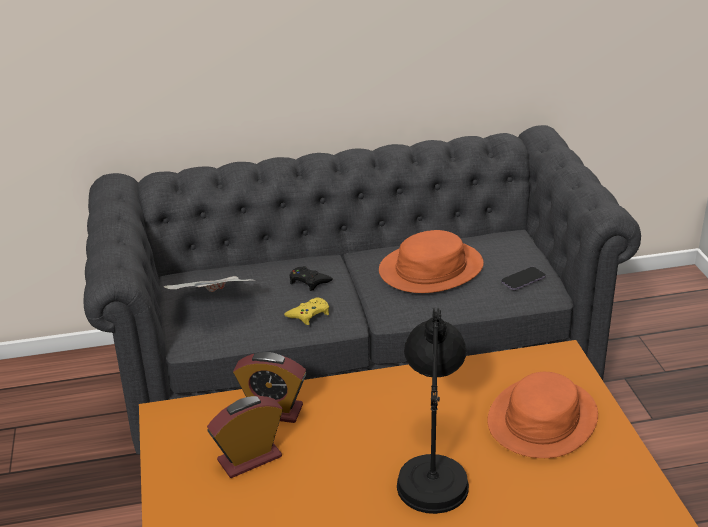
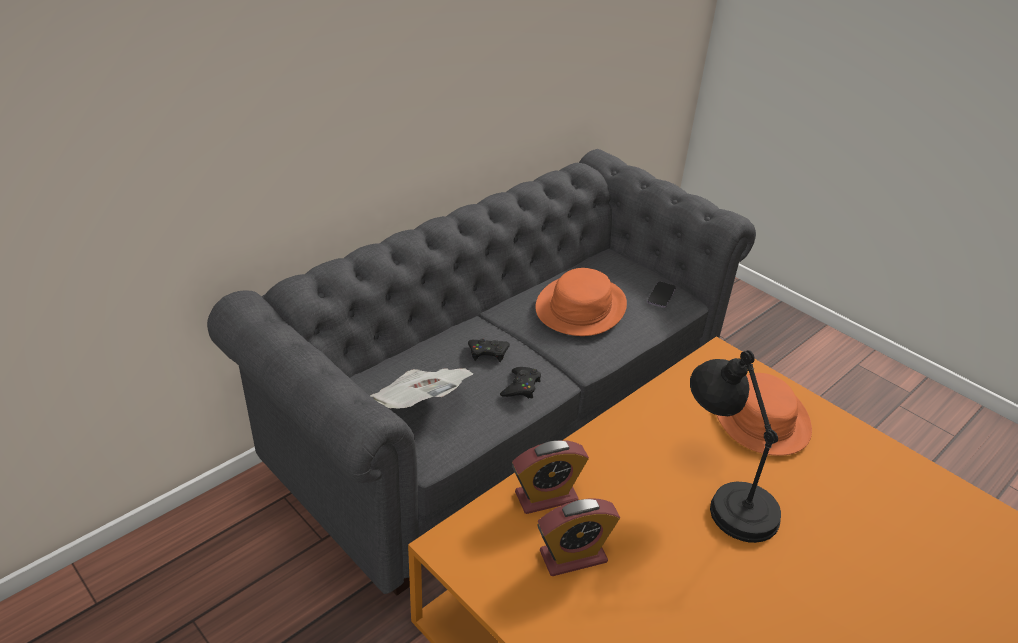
camera: 35 degrees left, 5 degrees up
alarm clock [207,396,283,478] -> alarm clock turned 135 degrees counterclockwise [537,499,620,576]
yellow game controller [284,298,329,325] -> black game controller [500,367,541,398]

